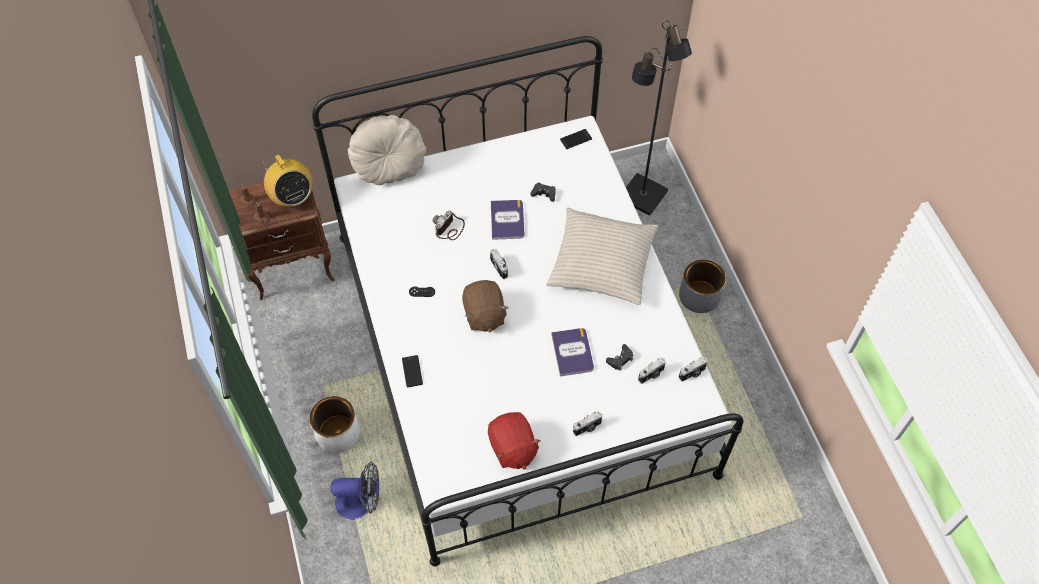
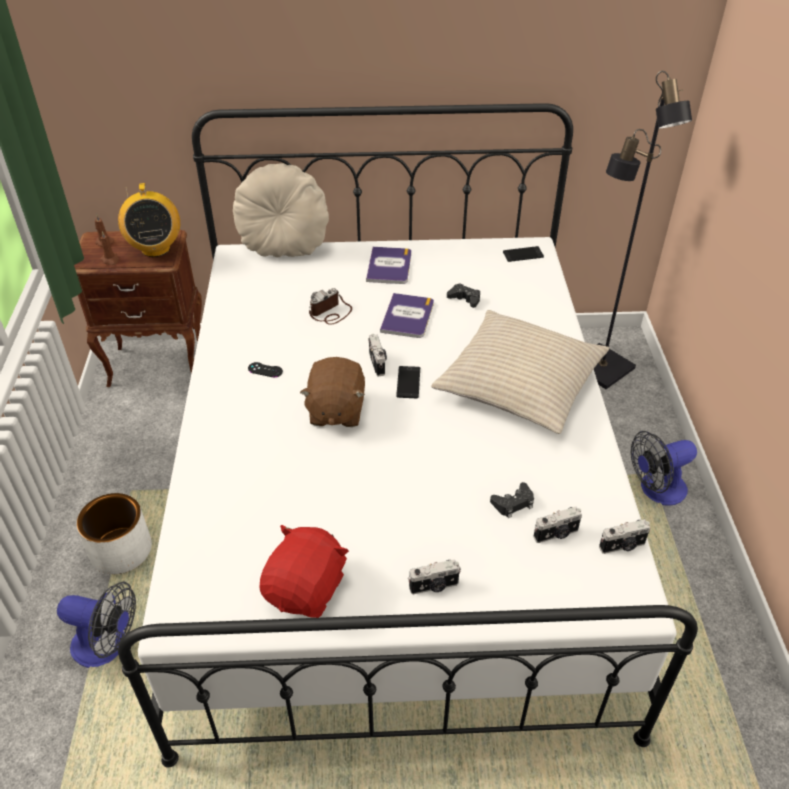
camera: 15 degrees right, 15 degrees down
phone [402,355,423,387] -> phone moved to [396,366,420,398]
red plush toy [488,412,541,470] -> red plush toy turned 150 degrees counterclockwise [259,525,349,618]
book [551,328,594,376] -> book moved to [366,247,411,284]
grey planter [679,260,726,313] -> fan [631,431,697,506]

